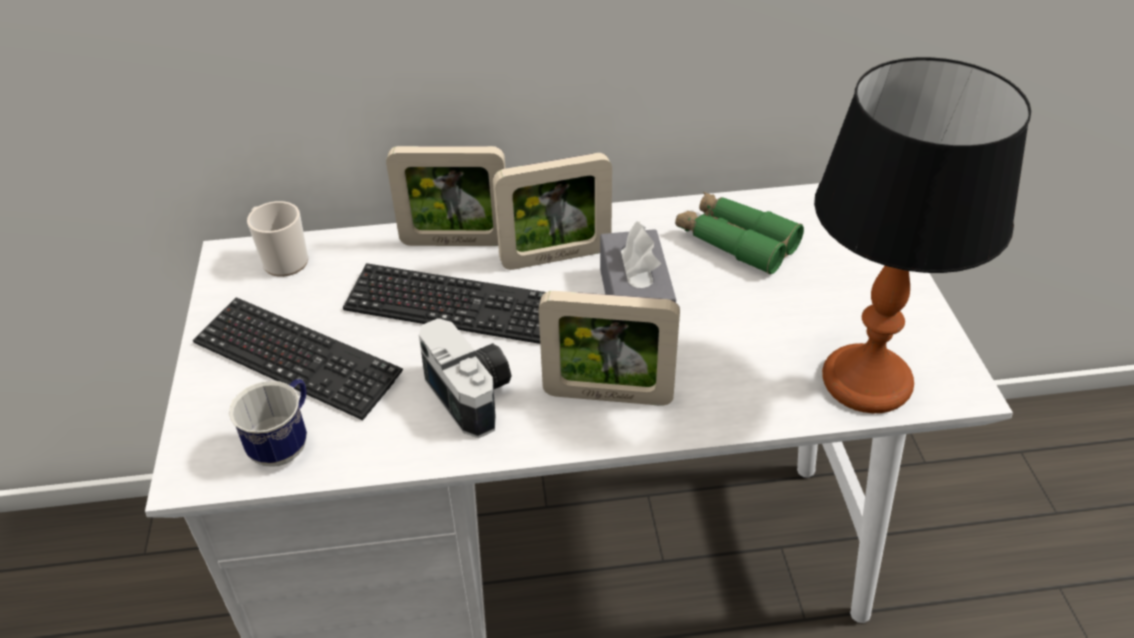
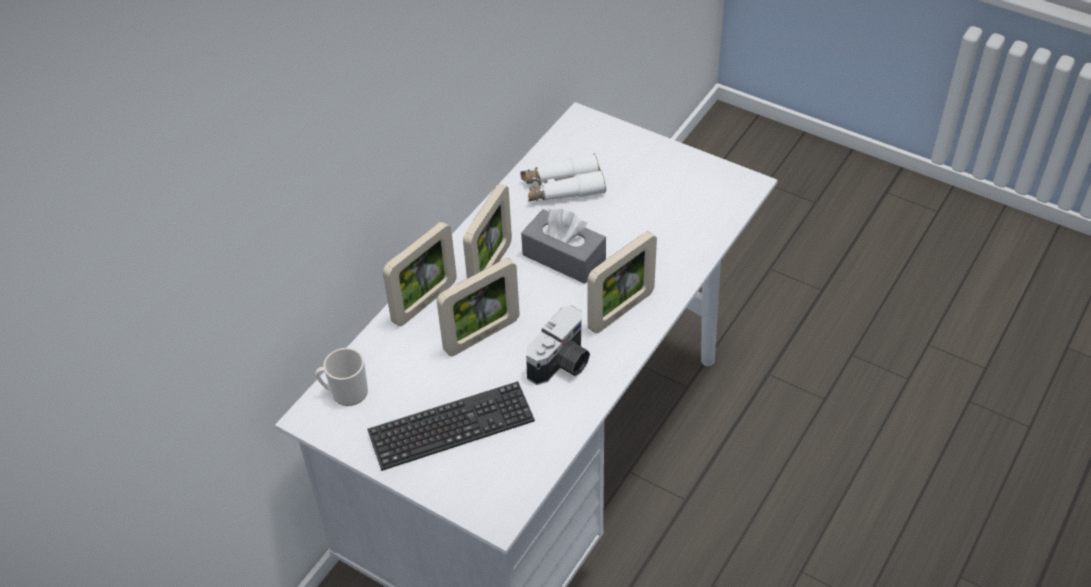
camera: 50 degrees left, 5 degrees up
mug [229,379,307,467] -> none
keyboard [343,263,545,344] -> picture frame [437,258,520,356]
camera [419,318,512,438] -> camera turned 120 degrees clockwise [526,306,590,385]
green binoculars [675,192,804,274] -> white binoculars [520,154,606,202]
table lamp [814,57,1031,413] -> none

